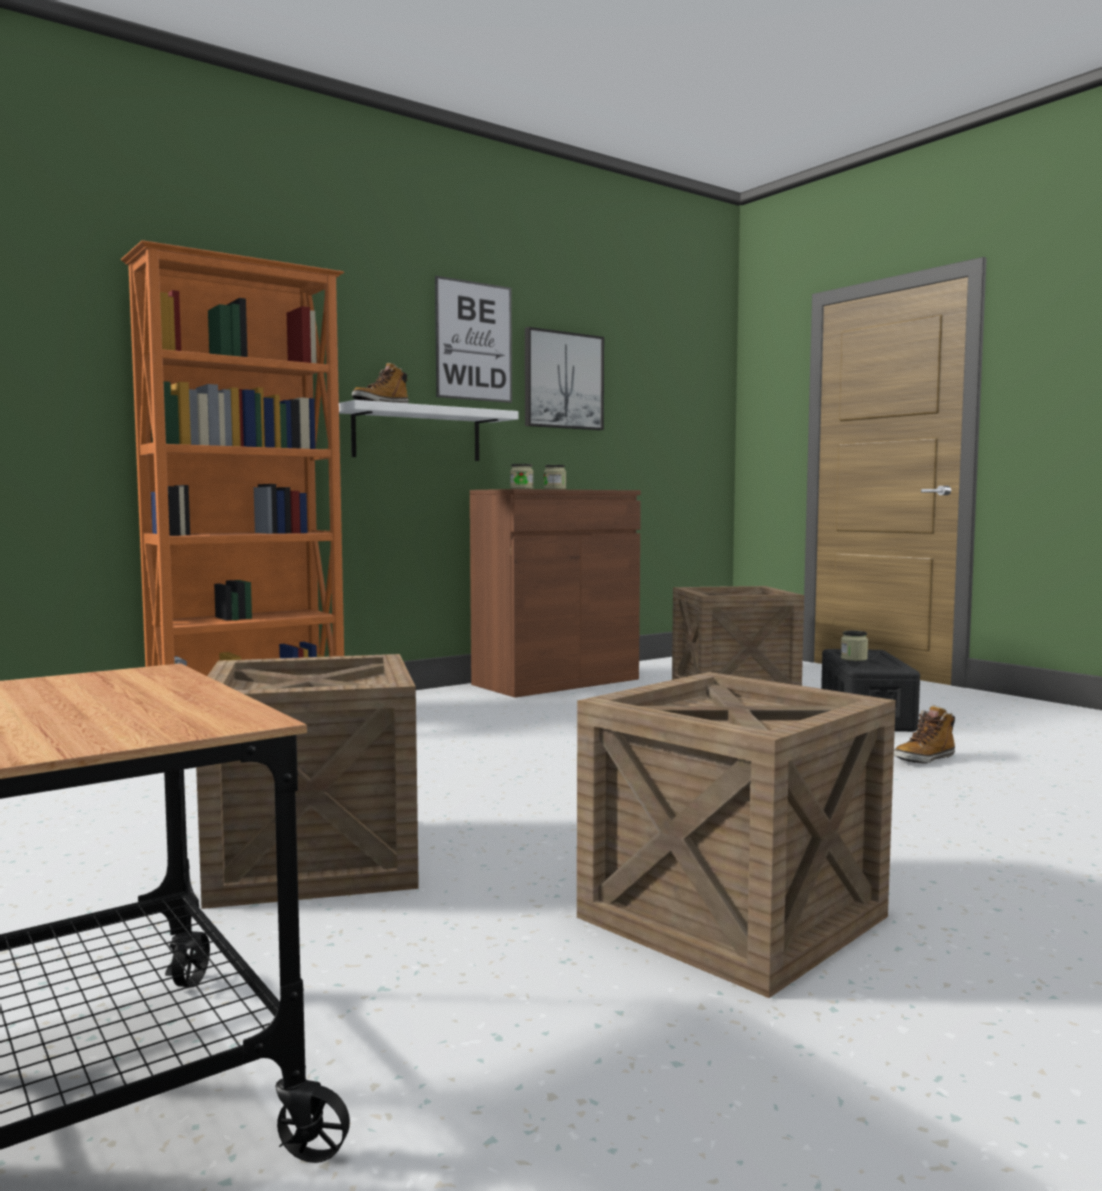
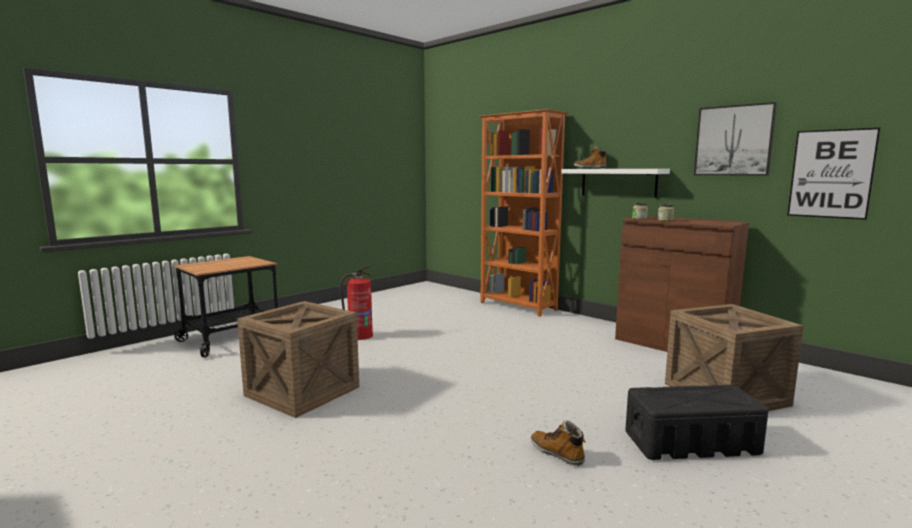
camera: 80 degrees right, 5 degrees up
crate [196,654,419,909] -> fire extinguisher [340,265,374,340]
picture [435,276,512,403] -> picture moved to [787,128,880,220]
jar [841,630,868,661] -> none

